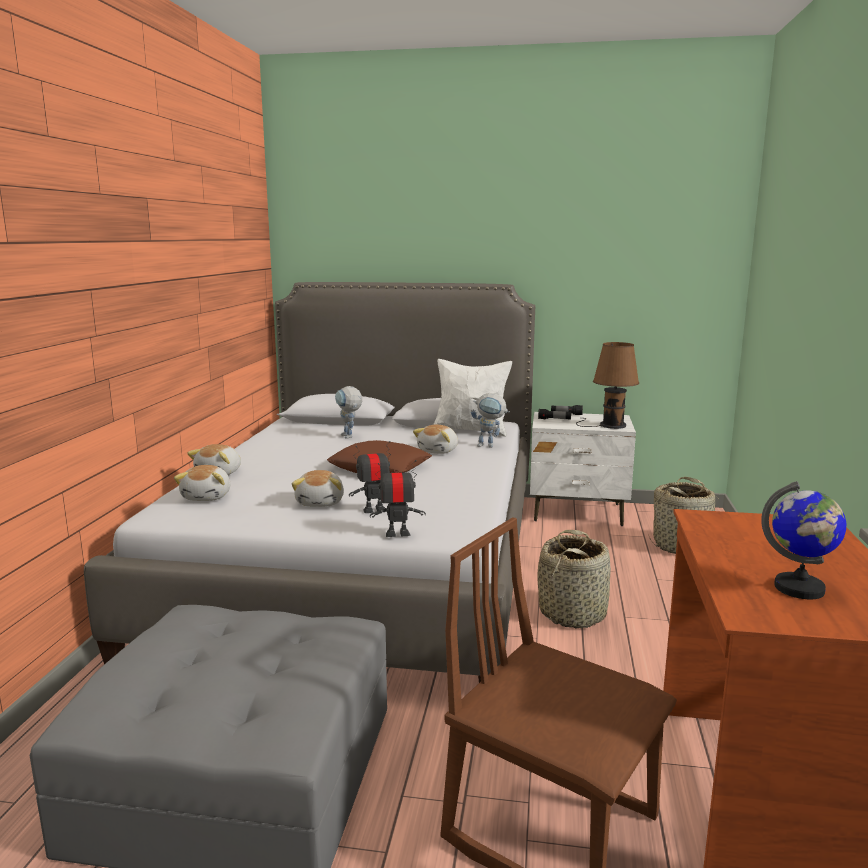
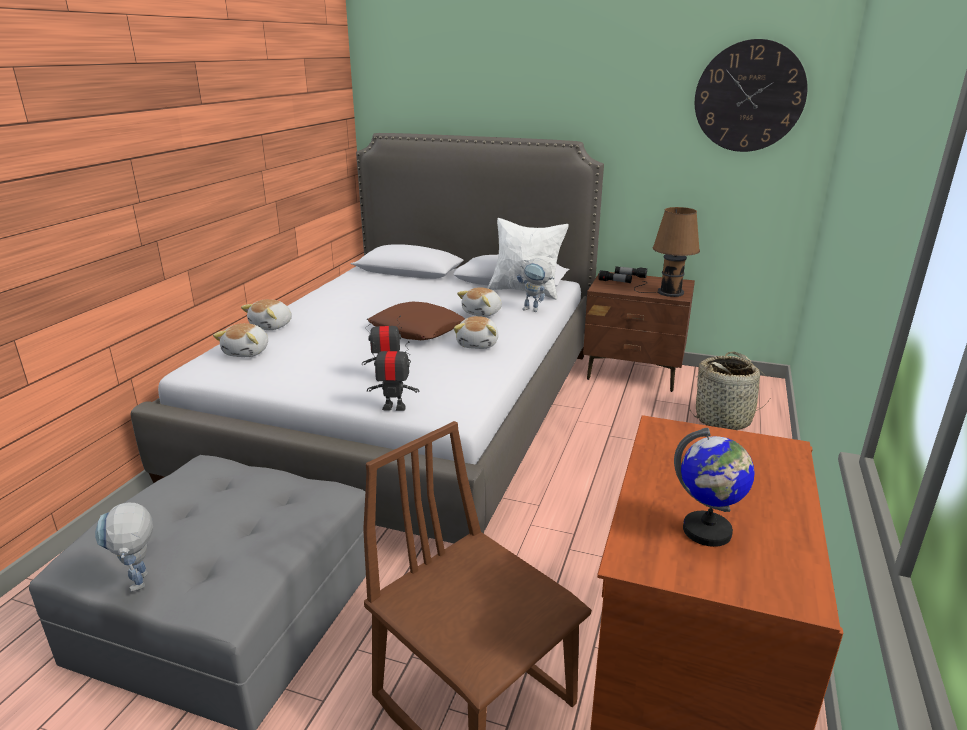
camera: 10 degrees right, 10 degrees up
plush toy [292,470,344,507] -> plush toy moved to [454,316,499,349]
toy robot [335,386,362,439] -> toy robot moved to [95,503,153,592]
white nightstand [530,412,636,526] -> brown nightstand [583,272,695,392]
basket [538,530,611,628] -> none
none -> wall clock [695,39,808,152]

